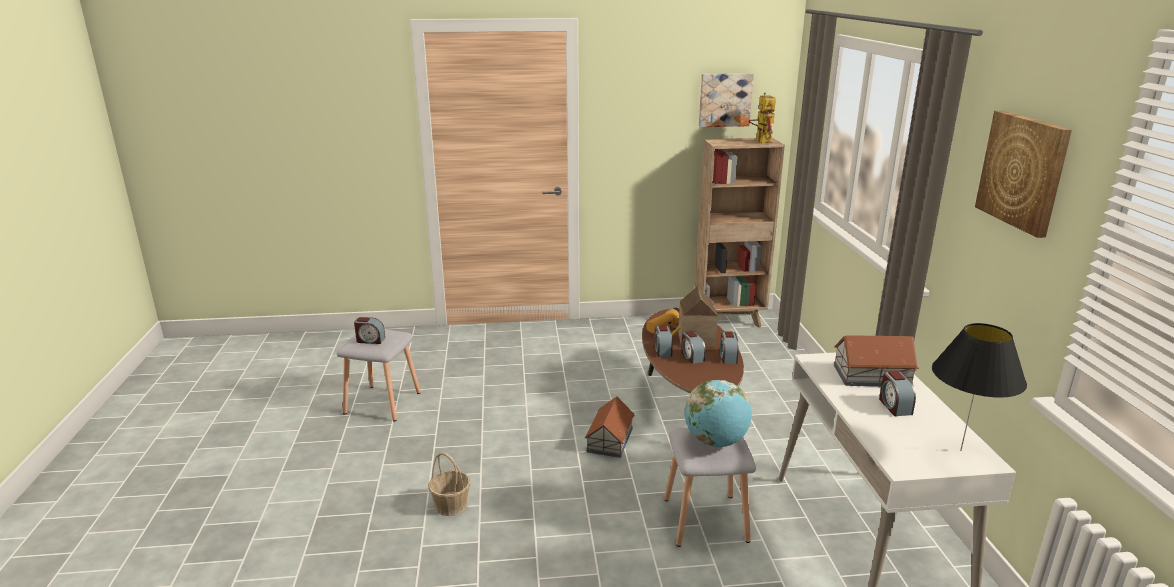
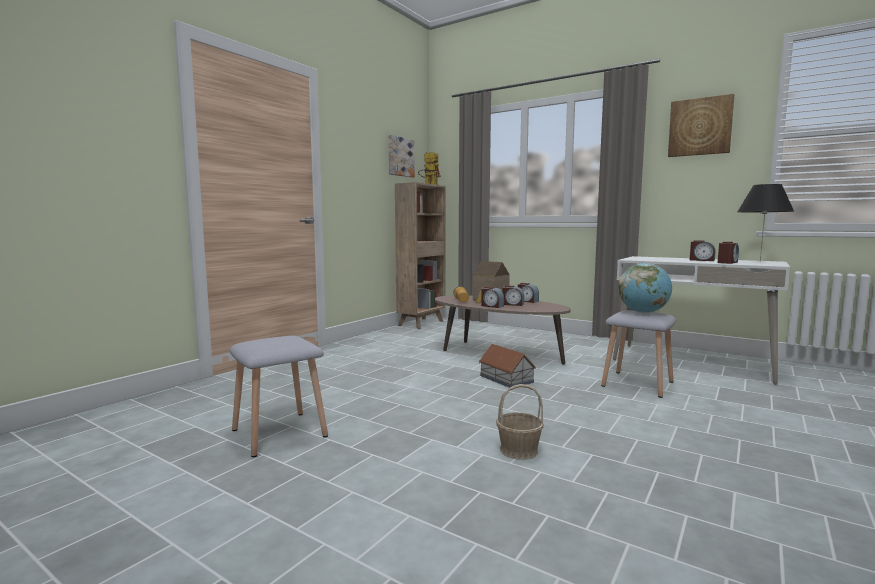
camera: 50 degrees left, 15 degrees down
alarm clock [354,317,385,344] -> alarm clock moved to [718,242,739,264]
toy house [834,335,919,386] -> none

